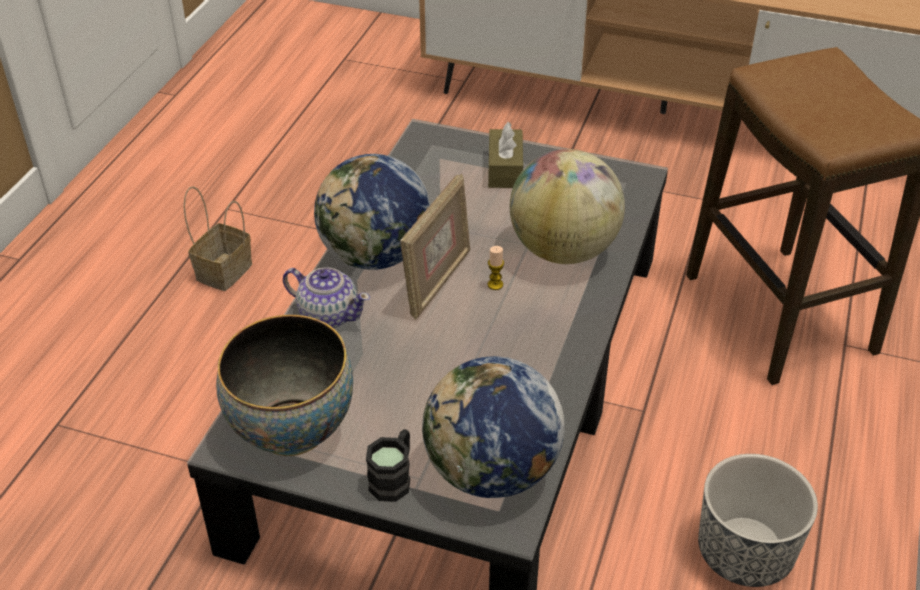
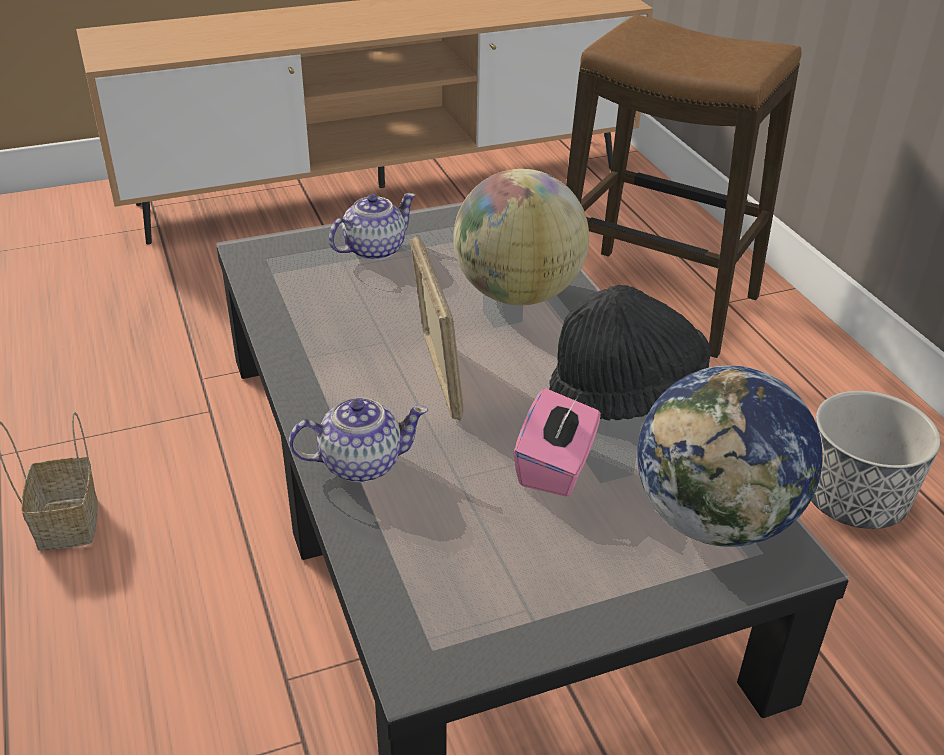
camera: 40 degrees left, 5 degrees down
bowl [216,315,353,456] -> none
globe [314,154,430,270] -> none
black mug [366,429,410,502] -> none
brown tissue box [488,122,523,188] -> teapot [329,193,416,261]
candle [488,246,504,290] -> none
none -> pink tissue box [514,388,601,497]
none -> black hat [549,285,711,421]

